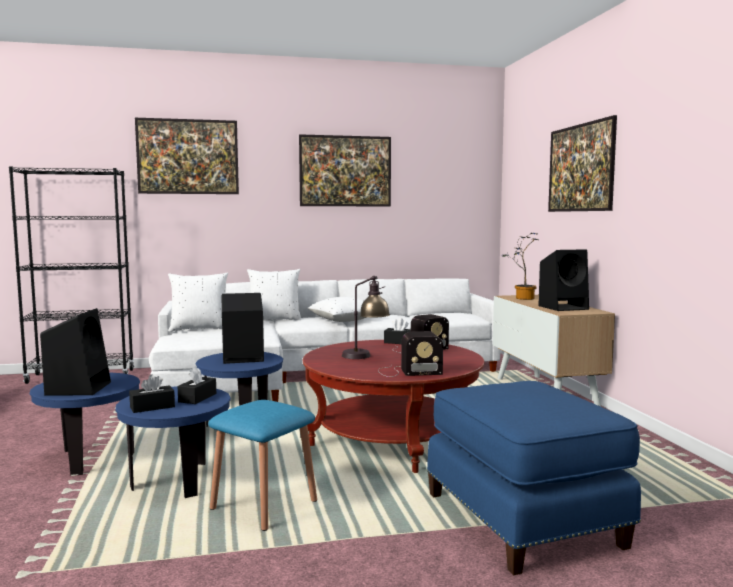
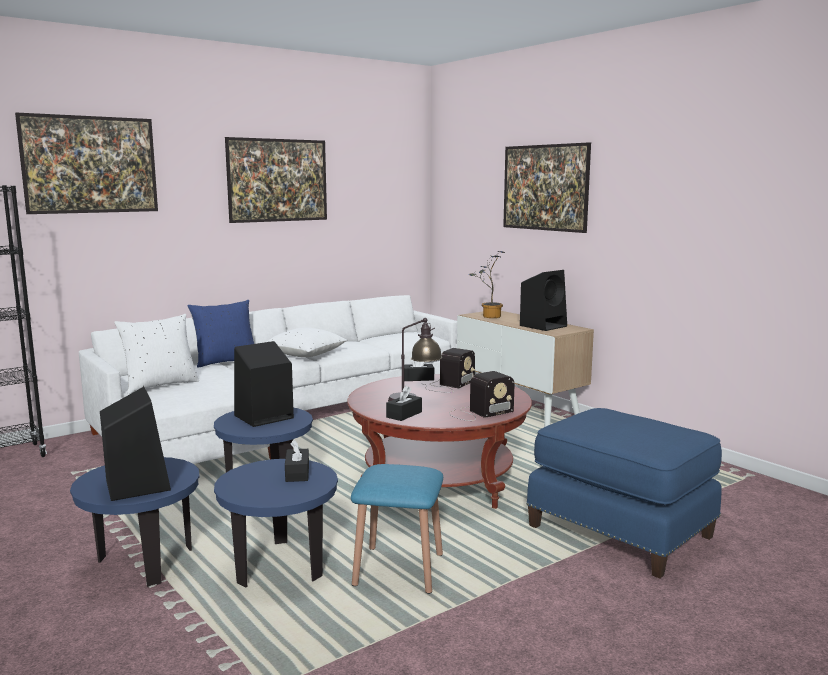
camera: 25 degrees left, 5 degrees up
black tissue box [129,374,175,413] -> black tissue box moved to [386,386,422,421]
white pillow [247,269,301,320] -> blue pillow [187,300,254,367]

